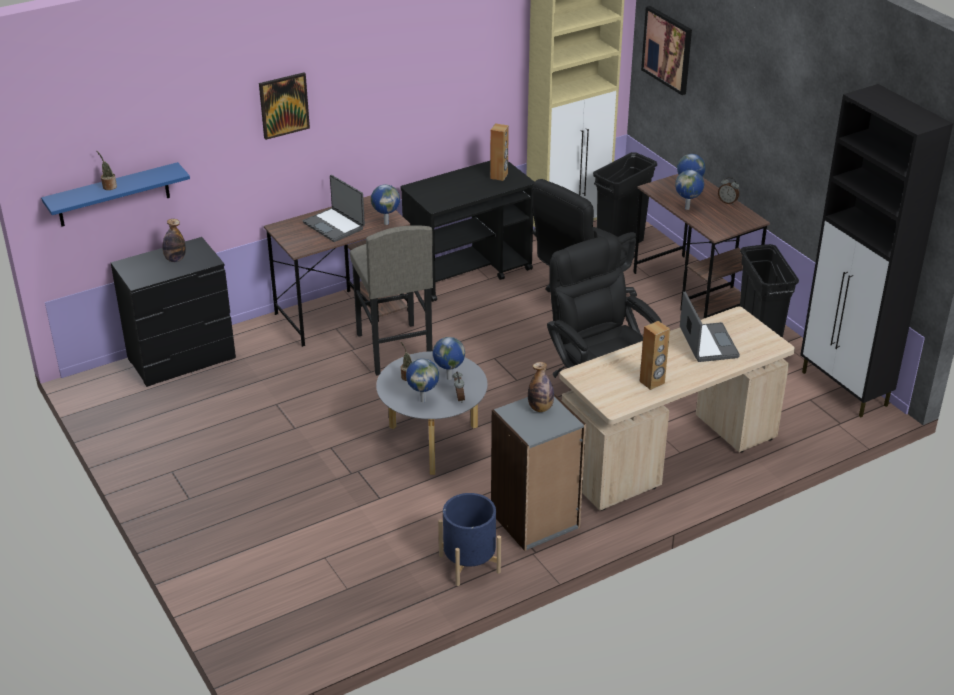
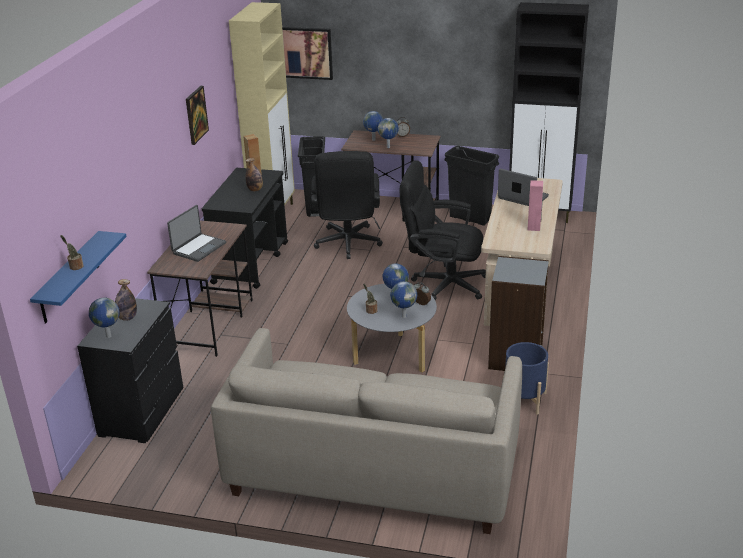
camera: 45 degrees left, 5 degrees down
picture [259,73,310,140] -> picture moved to [186,86,209,145]
laptop [303,175,365,242] -> laptop turned 60 degrees counterclockwise [167,205,226,262]
grey stool [350,225,433,376] -> none
globe [371,184,400,225] -> globe moved to [89,298,120,338]
bottle [528,362,554,412] -> bottle moved to [245,158,263,191]
brown speaker [639,321,670,390] -> pink speaker [528,180,543,231]
none -> beige sofa [211,328,522,534]

